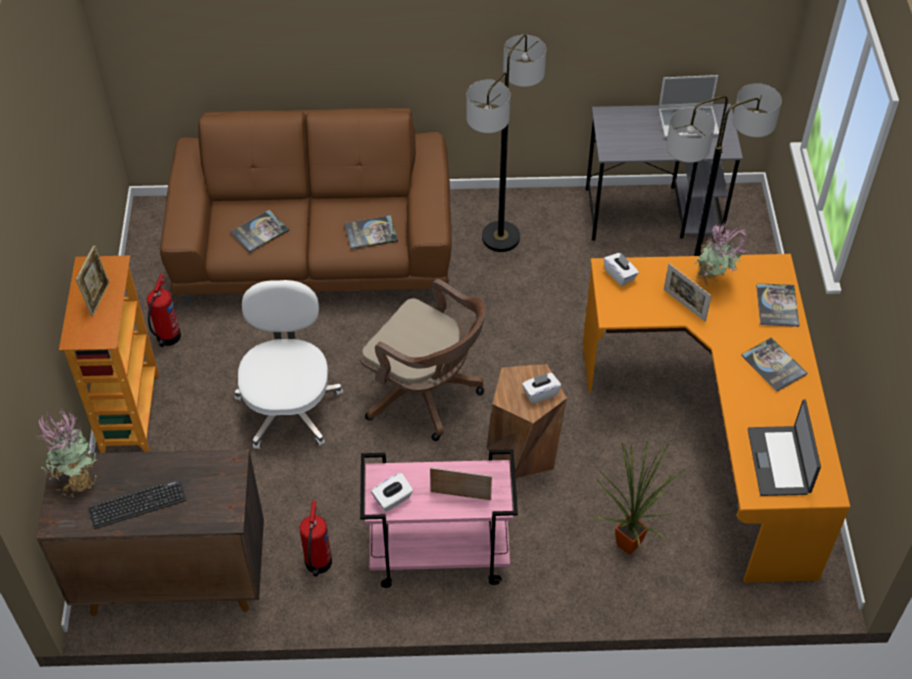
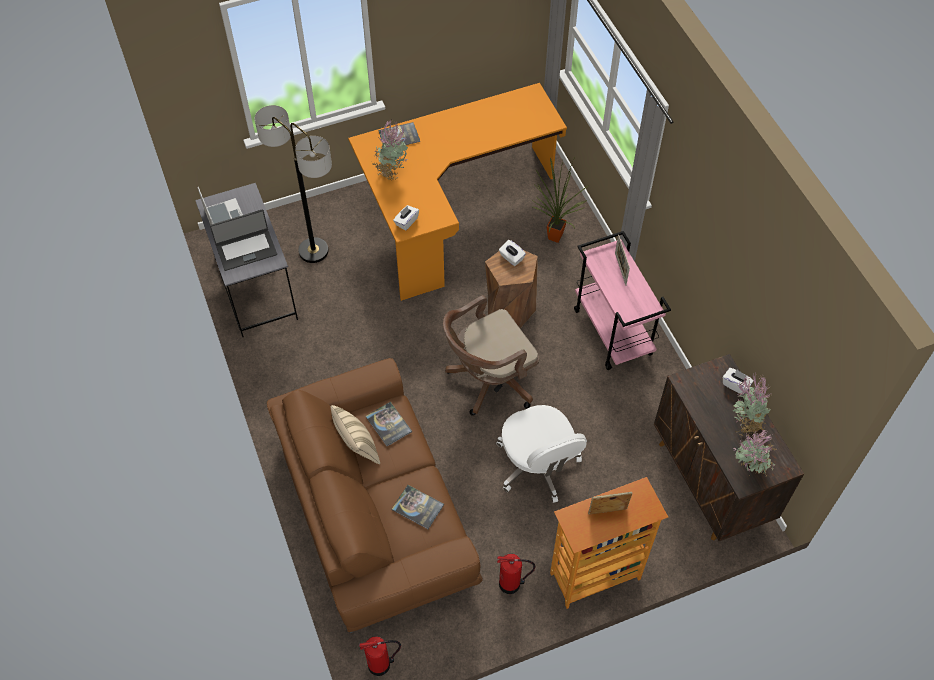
camera: 110 degrees left, 5 degrees up
keyboard [89,479,186,529] -> potted plant [732,372,772,437]
white office chair [235,280,343,449] -> white office chair turned 90 degrees counterclockwise [496,405,587,503]
fire extinguisher [300,500,332,577] -> fire extinguisher moved to [359,636,401,676]
brown office chair [360,279,486,441] -> brown office chair turned 135 degrees counterclockwise [443,295,539,416]
white tissue box [371,473,413,511] -> white tissue box moved to [723,368,753,395]
floor lamp [466,34,546,252] -> none
picture frame [664,263,712,322] -> none
book [741,337,807,392] -> none
laptop [748,399,821,496] -> laptop moved to [210,209,277,271]
none -> beige pillow [331,405,380,464]

